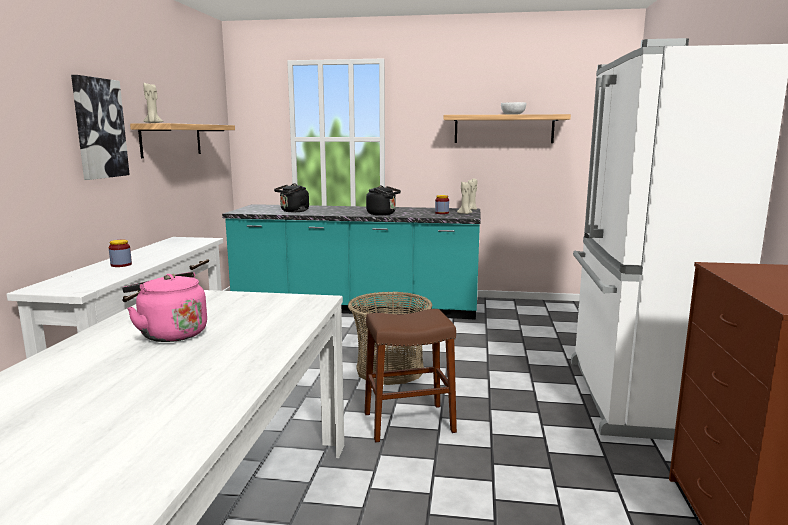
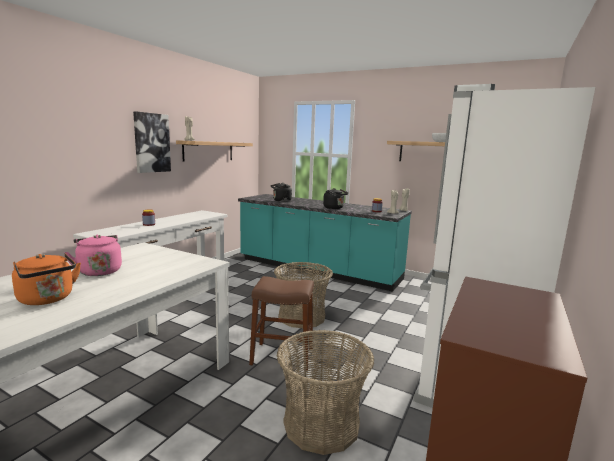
camera: 20 degrees right, 0 degrees up
none -> orange kettle [12,253,81,305]
none -> basket [277,330,374,455]

